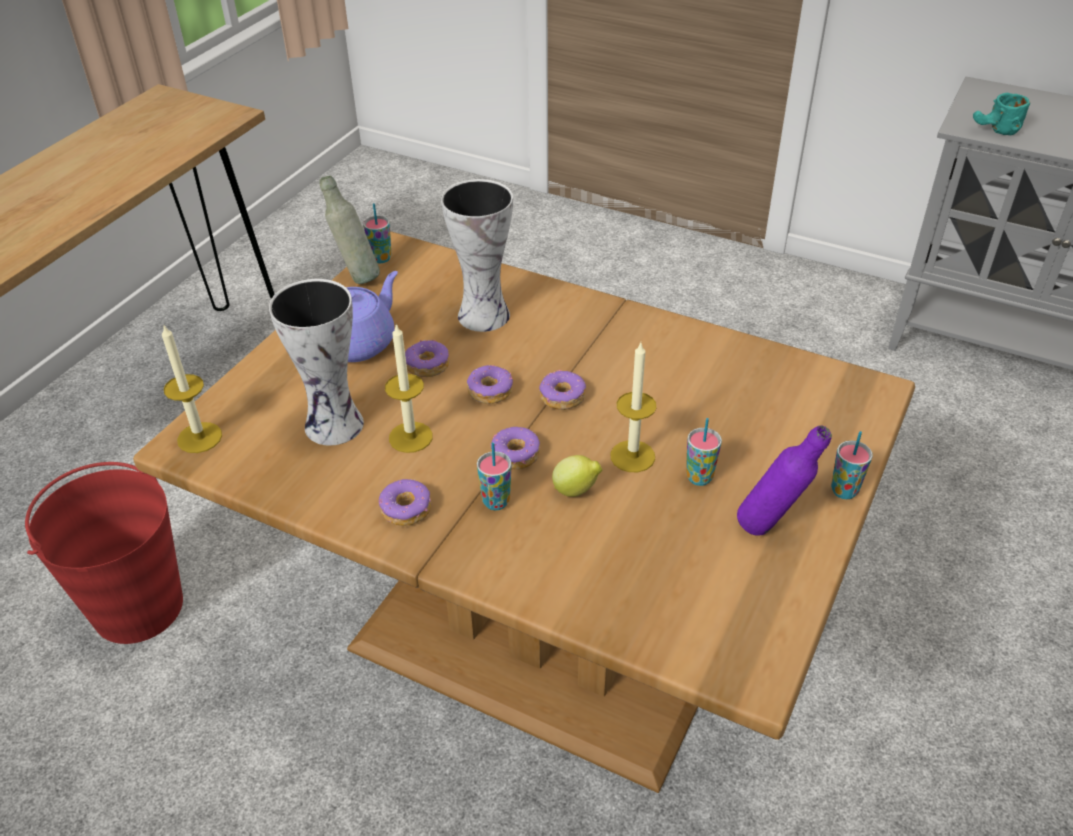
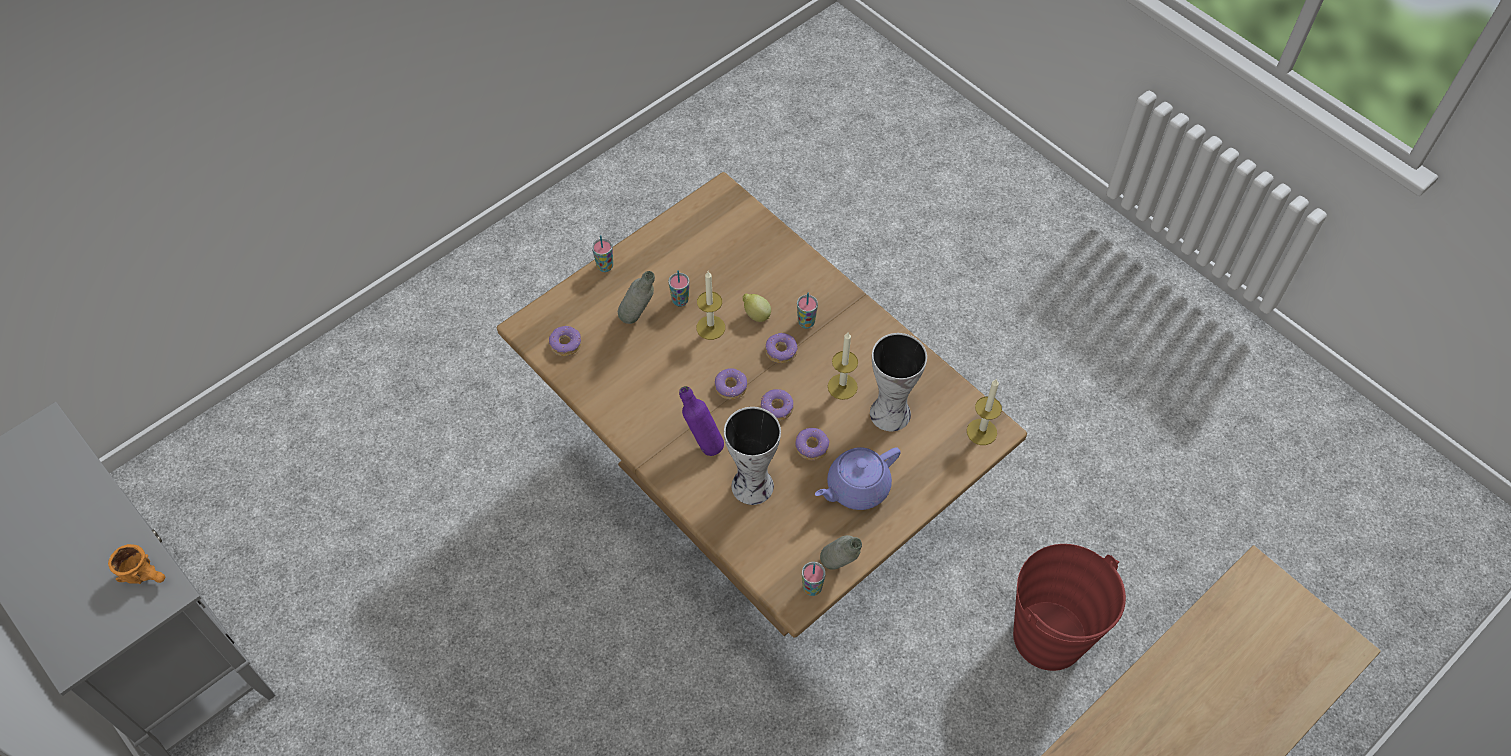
camera: 160 degrees left, 15 degrees up
donut [379,479,431,526] -> donut moved to [549,326,582,356]
purple bottle [737,425,832,536] -> purple bottle moved to [679,386,724,456]
turquoise mug [973,93,1030,135] -> orange mug [108,544,165,584]
none -> grey bottle [618,271,655,324]

